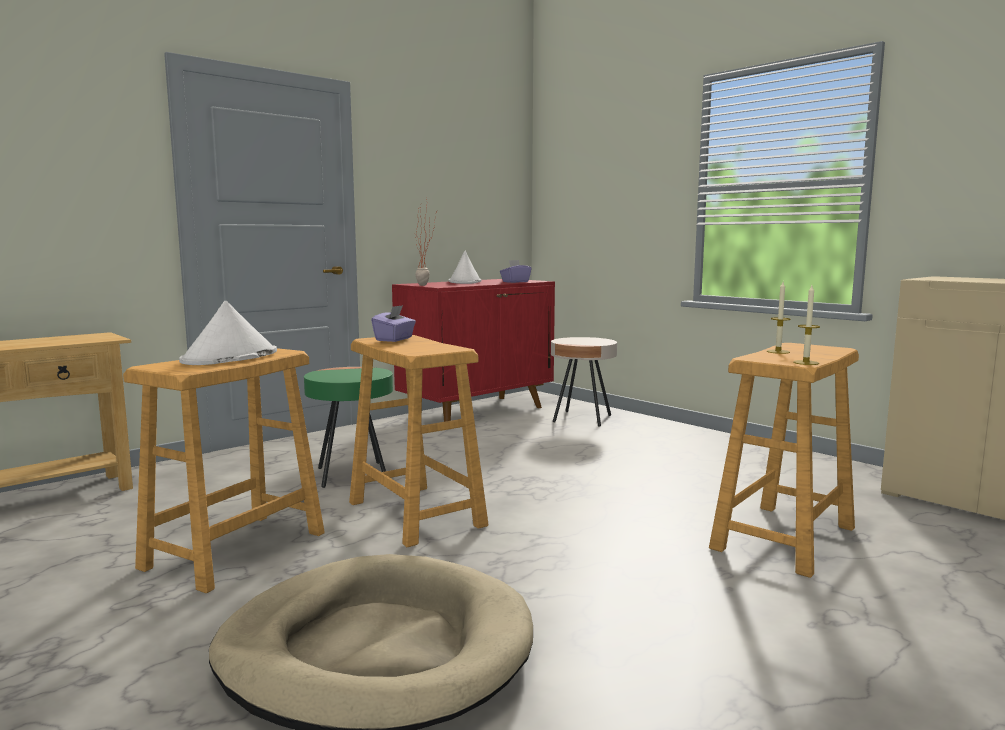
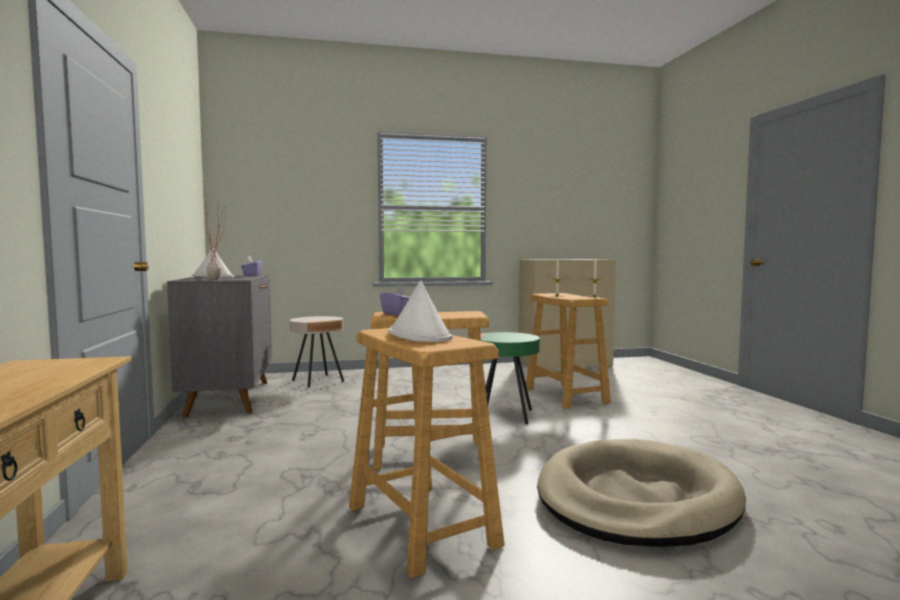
camera: 60 degrees left, 5 degrees down
green side table [304,367,393,488] -> green side table moved to [480,332,540,424]
red cabinet [392,279,555,422] -> grey cabinet [167,274,272,417]

